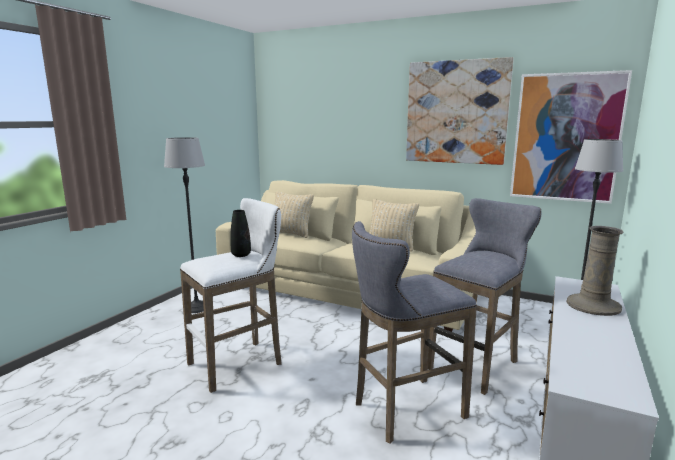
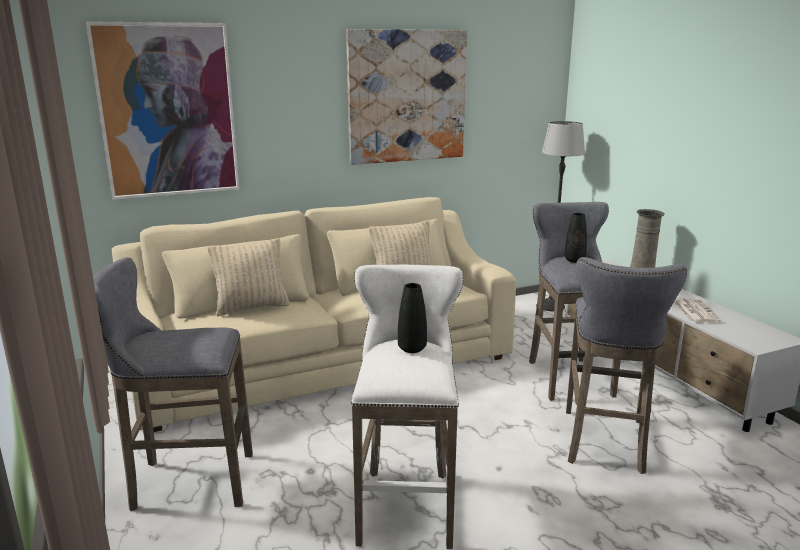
camera: 50 degrees left, 5 degrees up
floor lamp [164,137,205,313] -> grey stool [93,257,253,511]
picture [510,70,632,204] -> picture moved to [86,21,239,200]
none -> black vase [564,213,587,263]
none -> newspaper [674,299,722,323]

